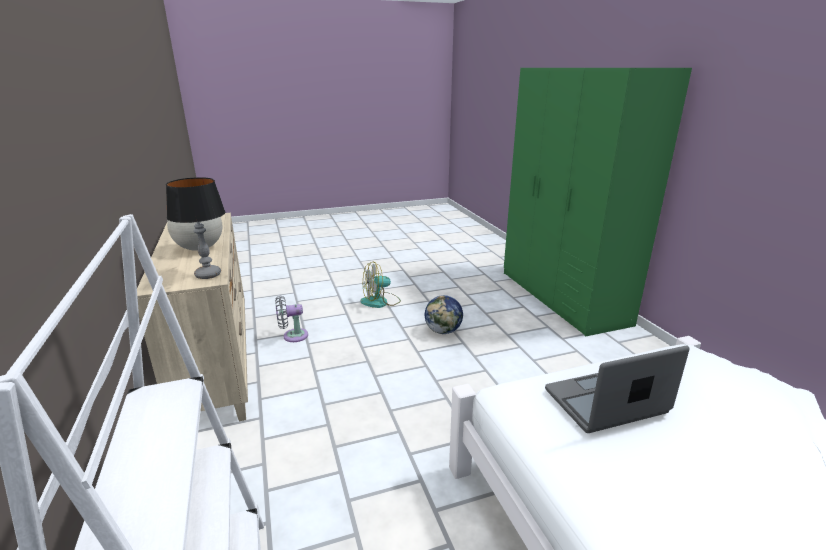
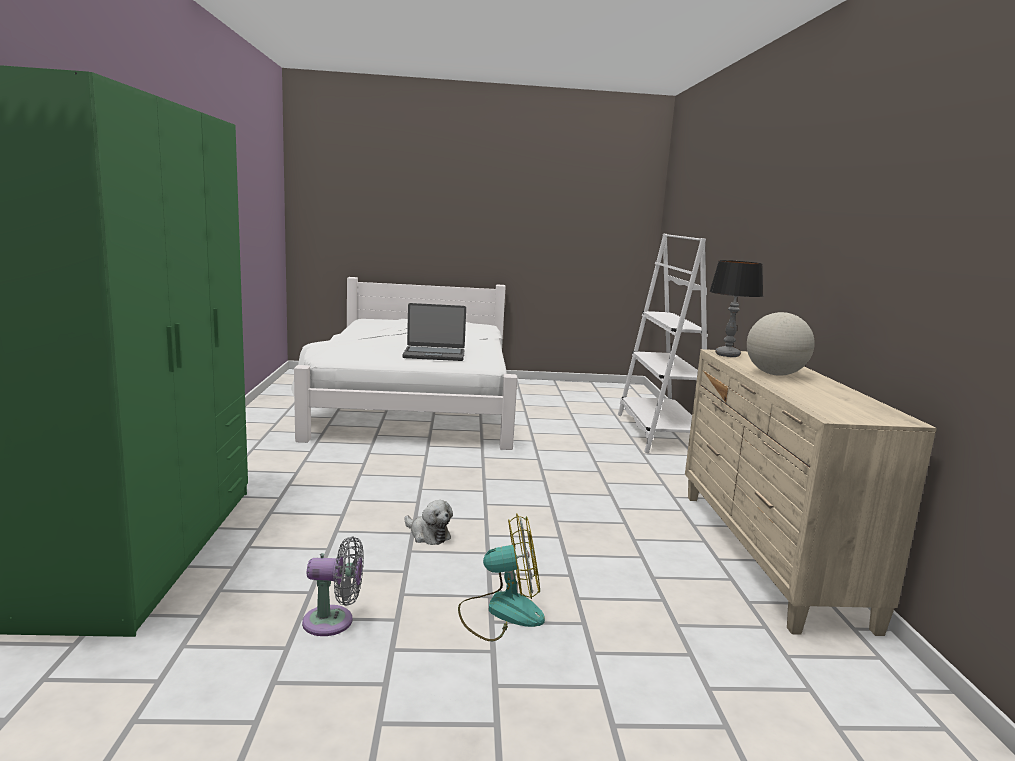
camera: 165 degrees left, 10 degrees down
grey fan [275,296,308,342] -> grey fan moved to [302,537,364,636]
globe [425,295,463,334] -> plush toy [405,500,453,545]

